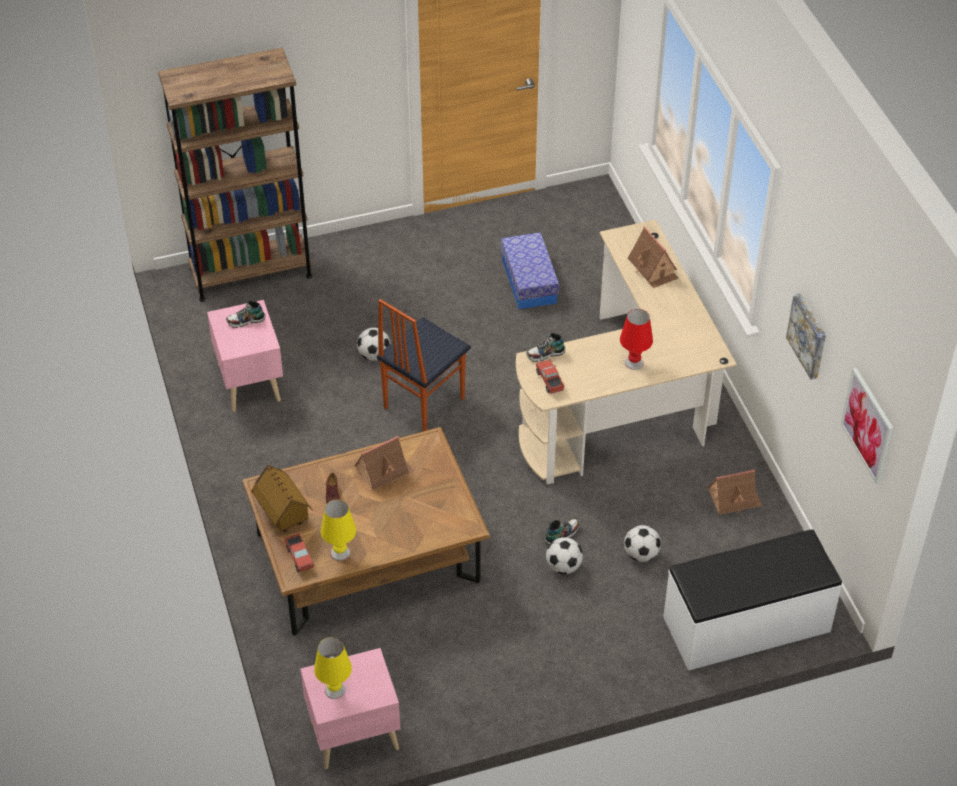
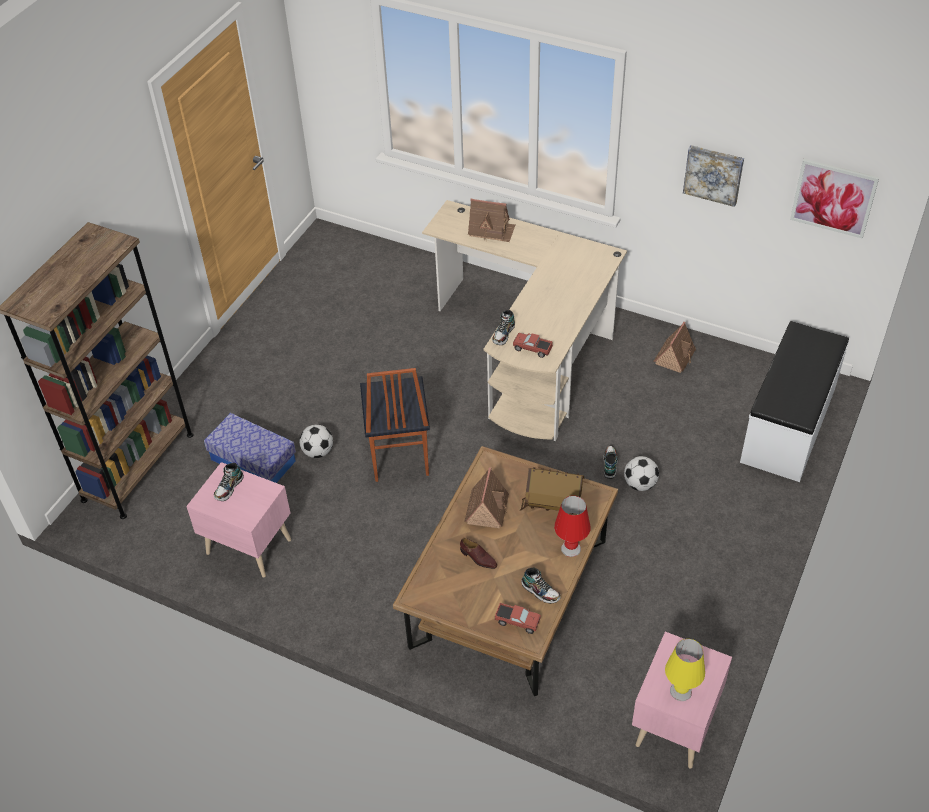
camera: 45 degrees left, 0 degrees up
toy house [252,465,313,532] -> toy house moved to [520,467,584,514]
yellow table lamp [321,500,356,561] -> shoe [521,568,561,604]
storage box [501,232,559,309] -> storage box moved to [204,413,296,483]
red table lamp [620,309,653,370] -> red table lamp moved to [554,496,590,557]
football [624,525,661,562] -> none

